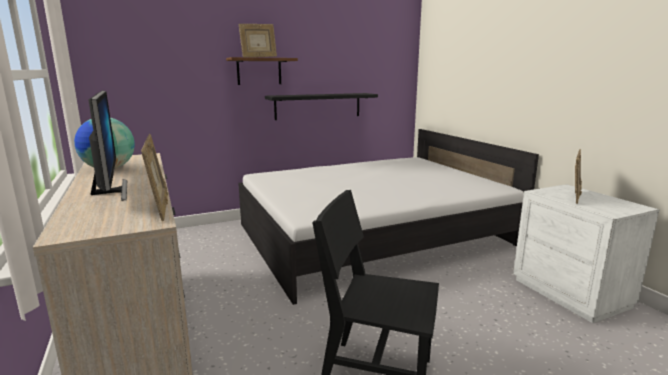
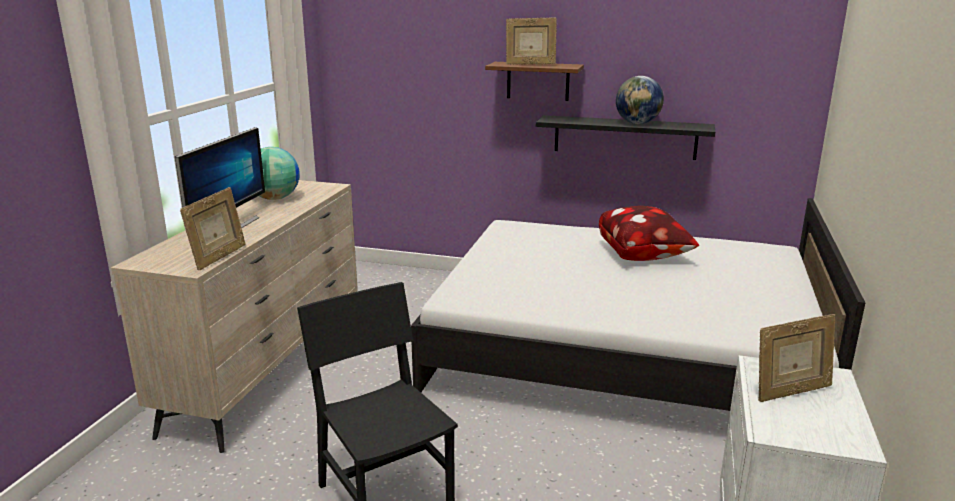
camera: 40 degrees right, 5 degrees up
none -> pillow [599,206,699,261]
none -> globe [616,76,664,124]

